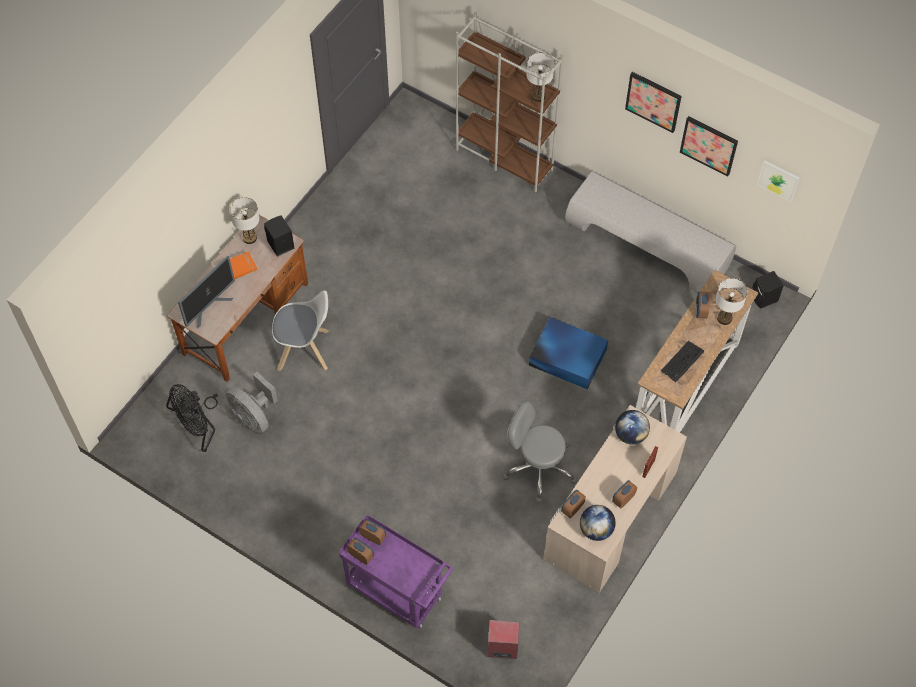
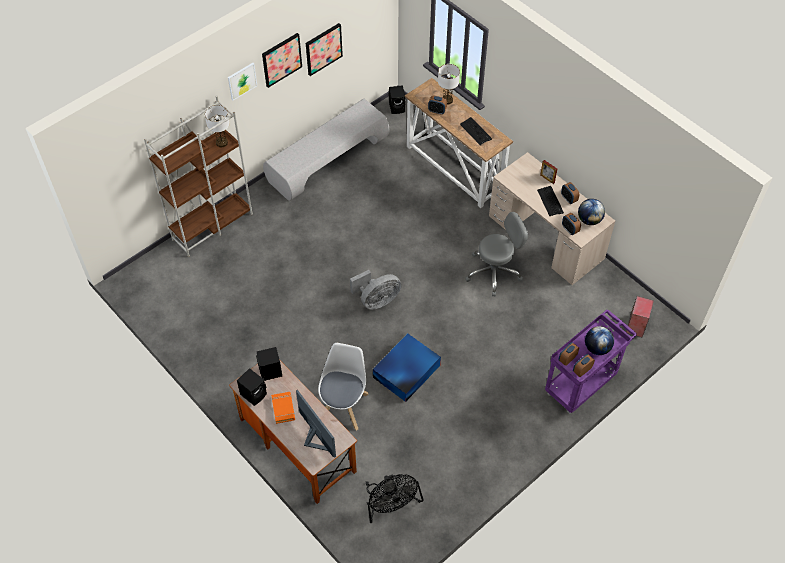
camera: 75 degrees left, 5 degrees down
grey fan [226,371,278,433] -> grey fan moved to [350,270,401,309]
table lamp [230,197,260,244] -> black speaker [237,368,267,406]
grey office chair [503,400,577,503] -> grey office chair turned 150 degrees counterclockwise [465,212,528,297]
blue storage box [529,317,608,389] -> blue storage box moved to [373,334,441,402]
globe [615,410,650,445] -> globe moved to [585,326,614,355]
picture [757,160,800,202] -> picture moved to [228,63,257,101]
none -> keyboard [537,186,564,216]

